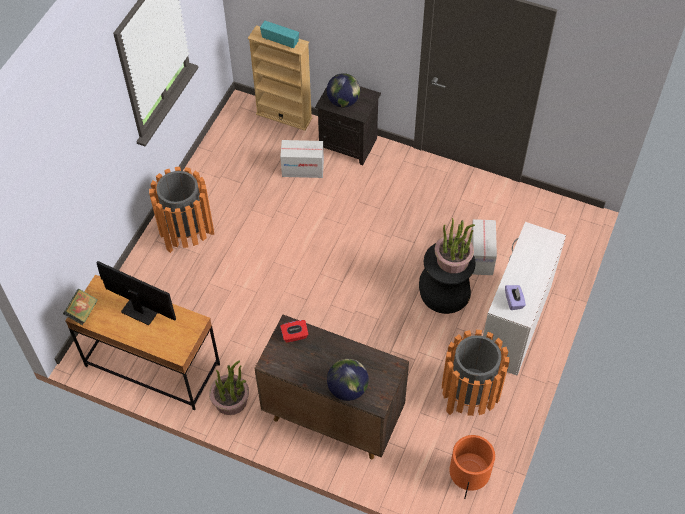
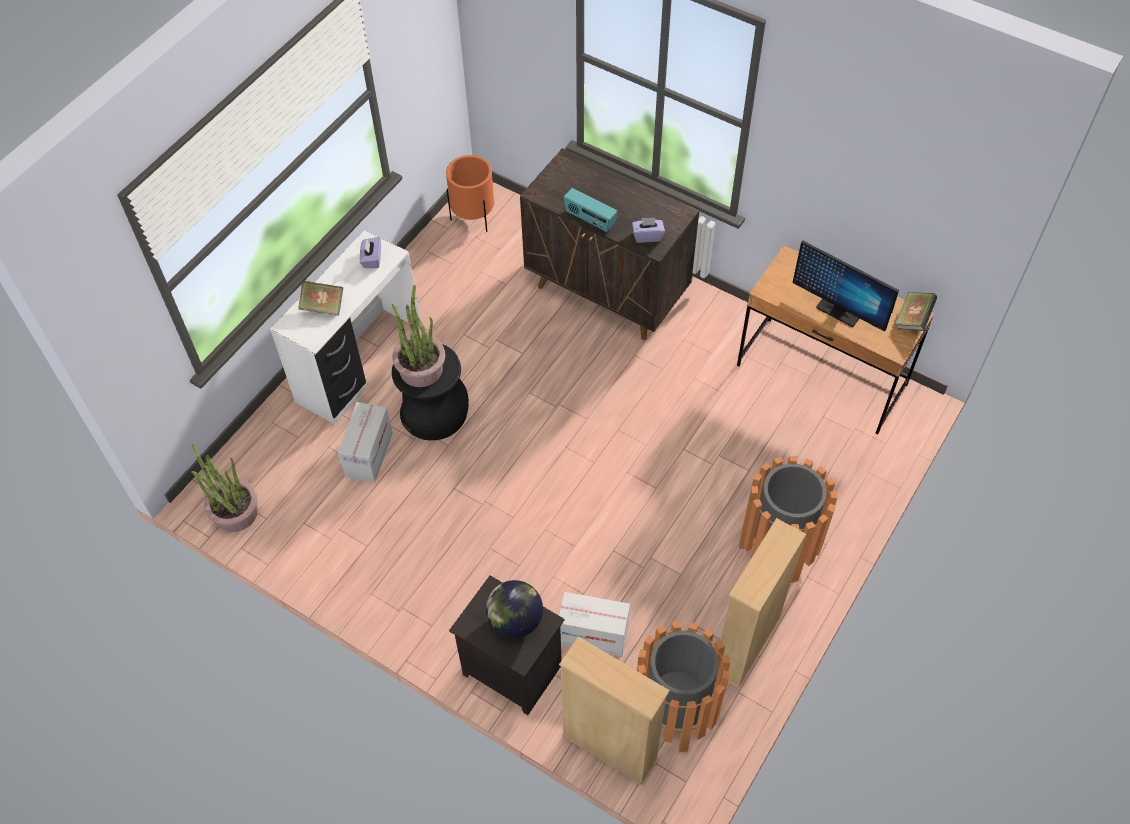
camera: 170 degrees left, 0 degrees up
potted plant [209,361,249,415] -> potted plant moved to [191,444,258,532]
radio [260,21,299,48] -> radio moved to [564,188,617,232]
red tissue box [280,320,308,343] -> purple tissue box [632,218,665,243]
globe [327,359,369,401] -> none
orange trash can [442,330,509,416] -> orange trash can moved to [637,621,730,753]
none -> book [298,281,343,316]
none -> beige bookcase [721,518,806,688]

